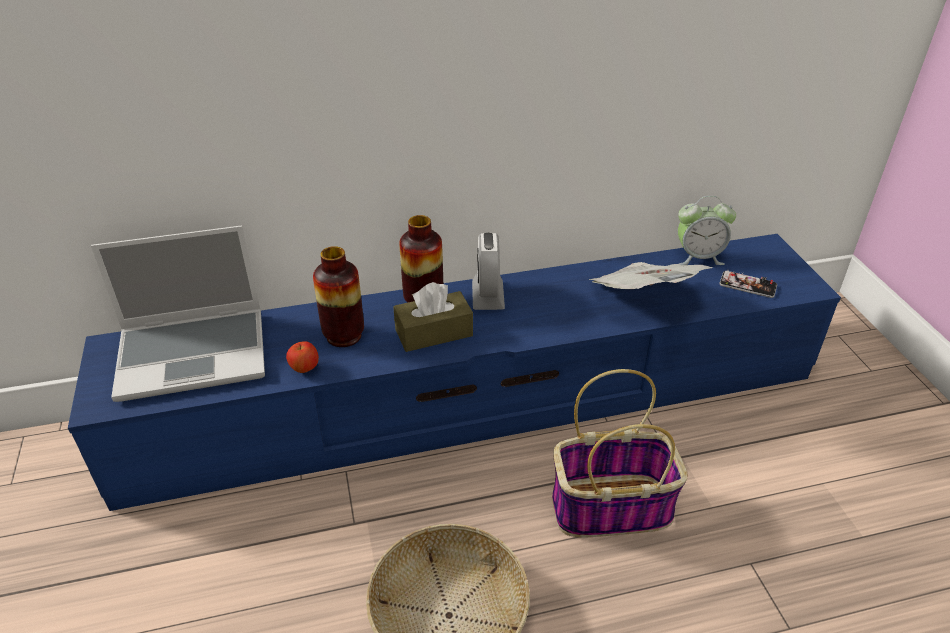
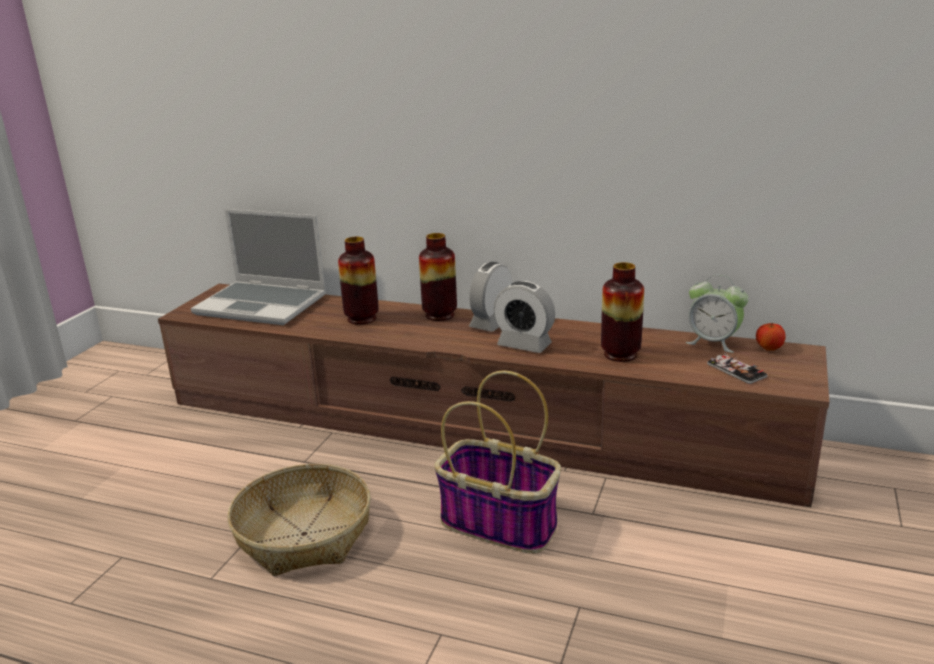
camera: 35 degrees right, 15 degrees down
blue tv stand [68,234,841,511] -> brown tv stand [158,284,829,507]
apple [286,341,319,373] -> apple moved to [756,323,786,351]
brown tissue box [393,282,473,352] -> none
newspaper [589,262,713,289] -> vase [601,262,644,362]
none -> alarm clock [494,281,555,353]

